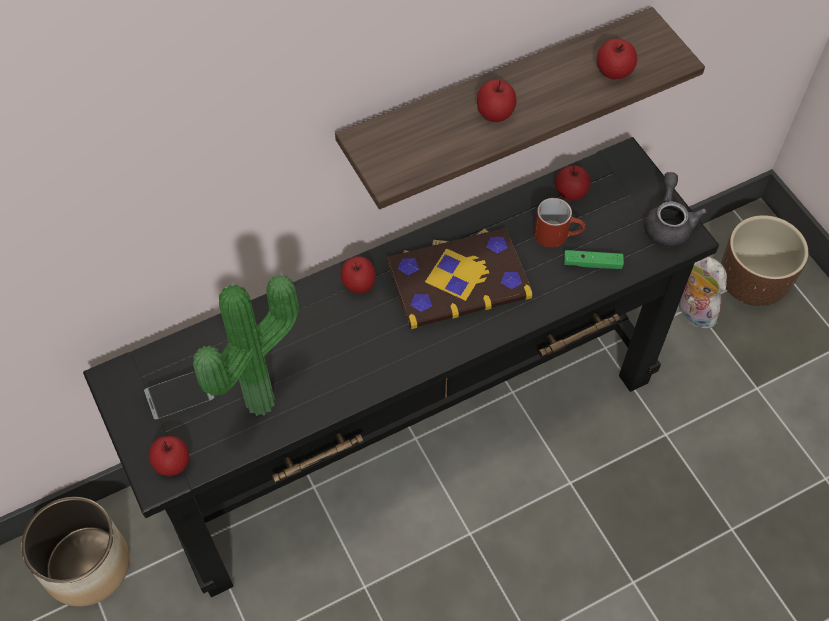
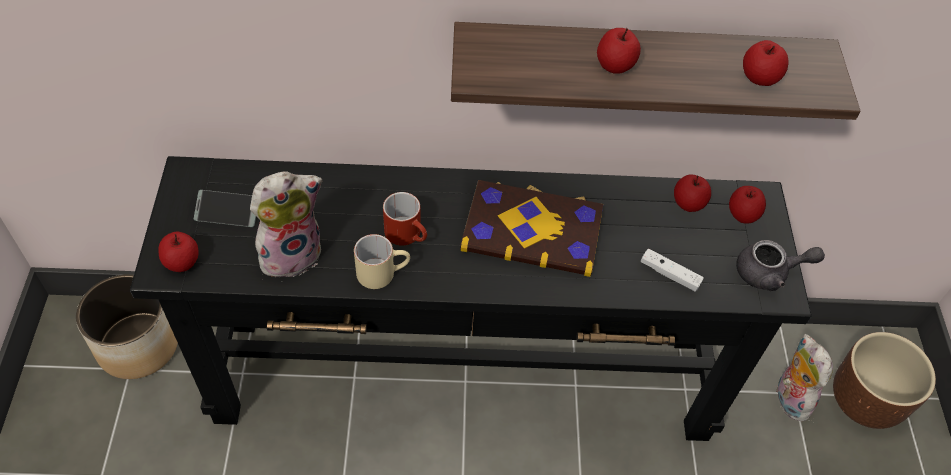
camera: 25 degrees right, 5 degrees down
potted plant [193,274,299,416] -> plush toy [250,171,322,283]
apple [341,256,376,294] -> apple moved to [729,186,766,224]
red mug [534,198,585,248] -> red mug moved to [383,192,427,246]
green game controller [564,250,624,269] -> white game controller [641,248,704,292]
grey teapot [645,172,707,248] -> grey teapot turned 60 degrees clockwise [736,240,825,291]
none -> beige mug [354,234,410,289]

